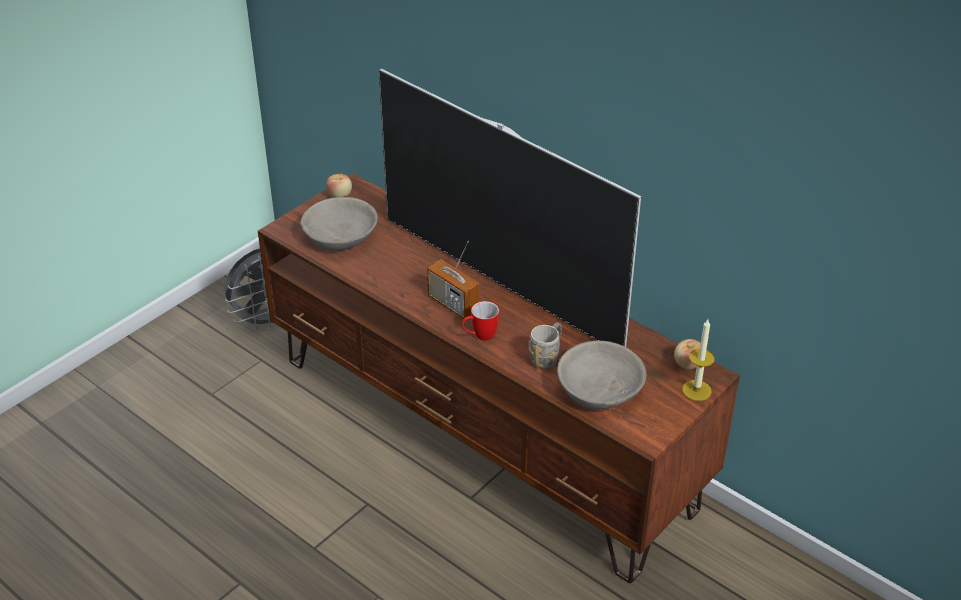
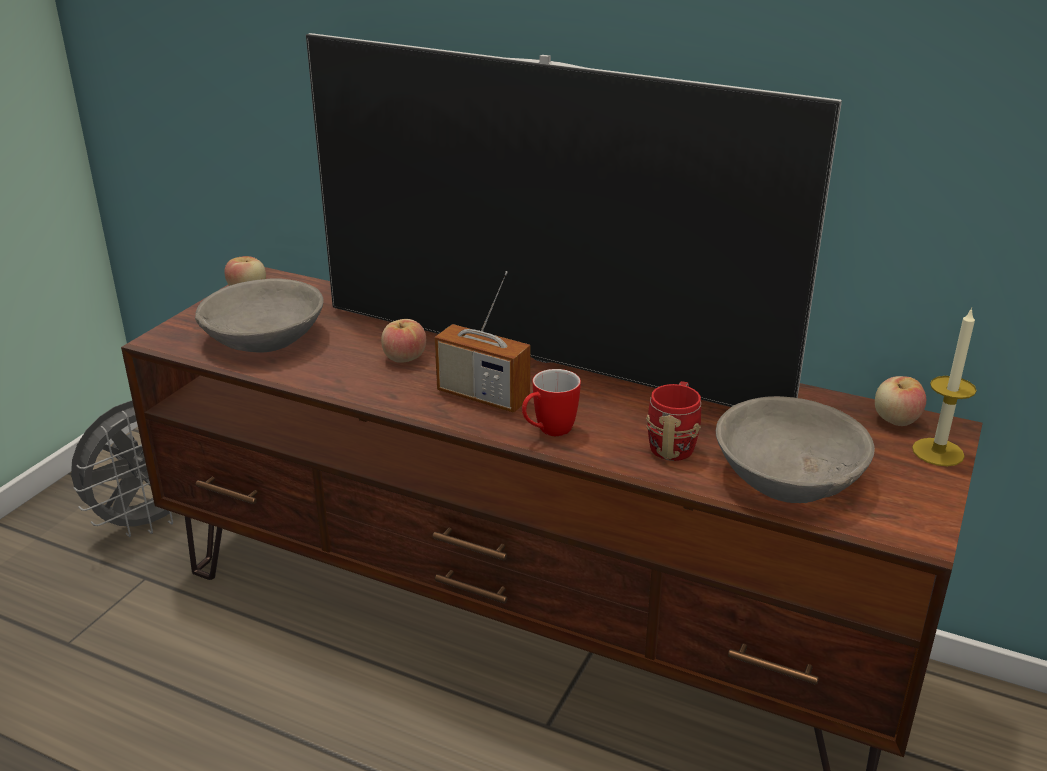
camera: 15 degrees left, 10 degrees down
grey mug [528,322,562,369] -> red mug [646,381,701,461]
none -> apple [381,319,426,363]

